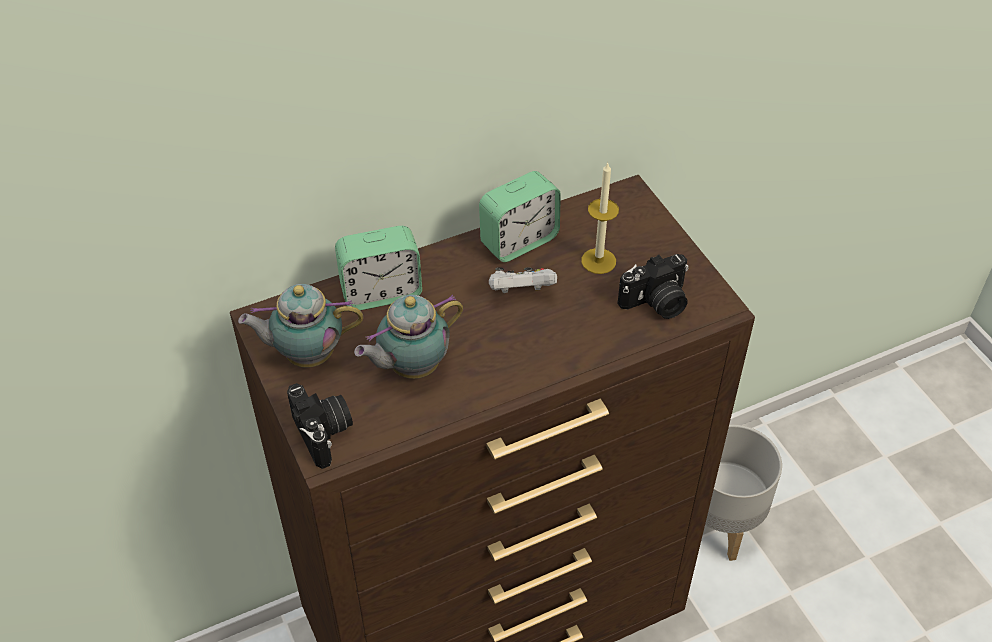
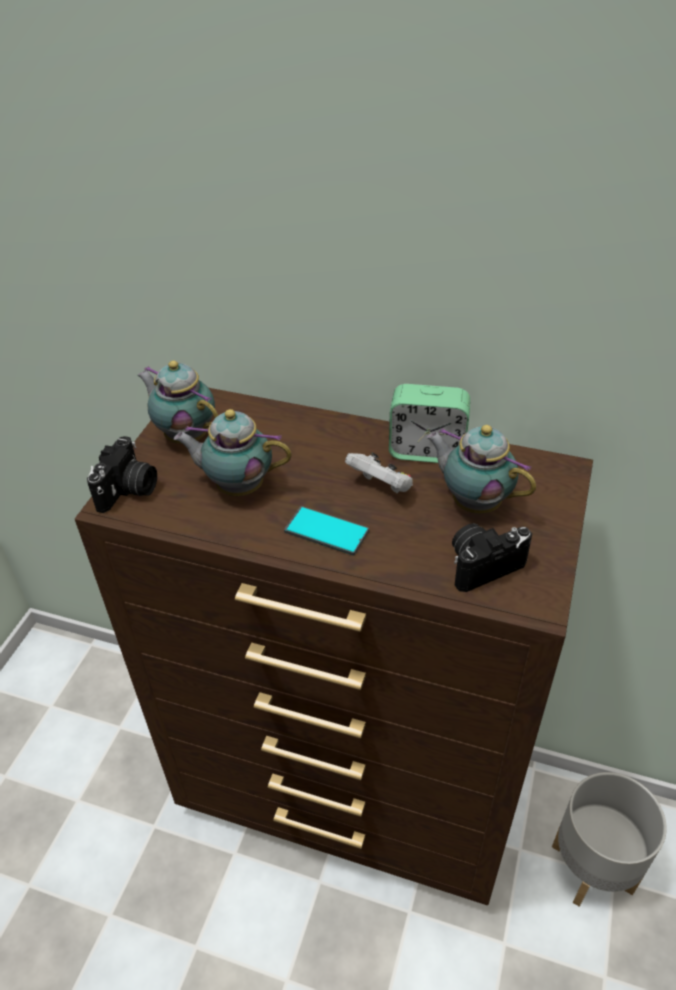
camera: 45 degrees right, 5 degrees down
alarm clock [335,226,422,310] -> none
candle [581,163,619,274] -> teapot [427,425,536,514]
camera [618,254,689,319] -> camera turned 135 degrees clockwise [452,523,532,592]
none -> phone [284,506,369,556]

